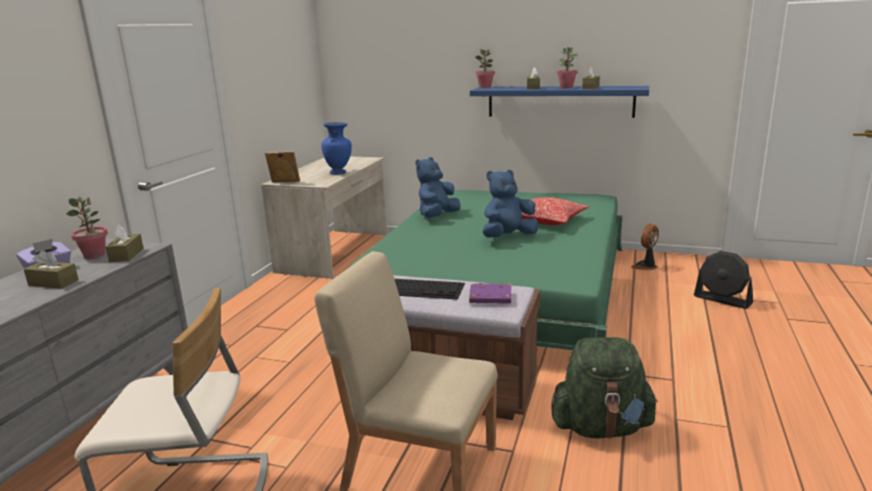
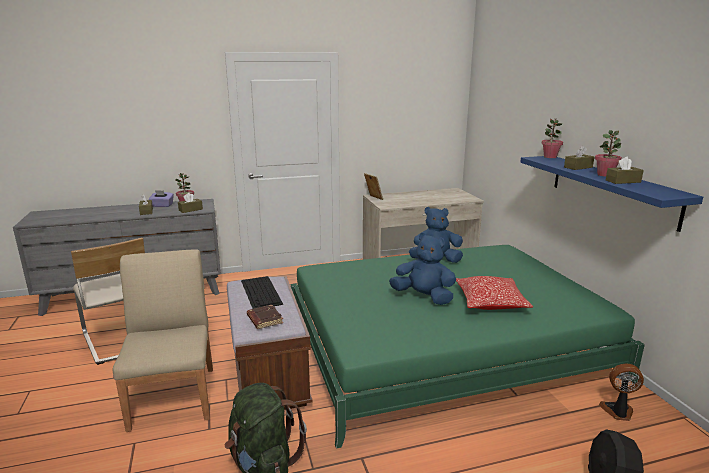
camera: 55 degrees right, 0 degrees up
blue vase [321,122,352,174] -> none
purple book [469,283,511,304] -> brown book [247,305,283,329]

